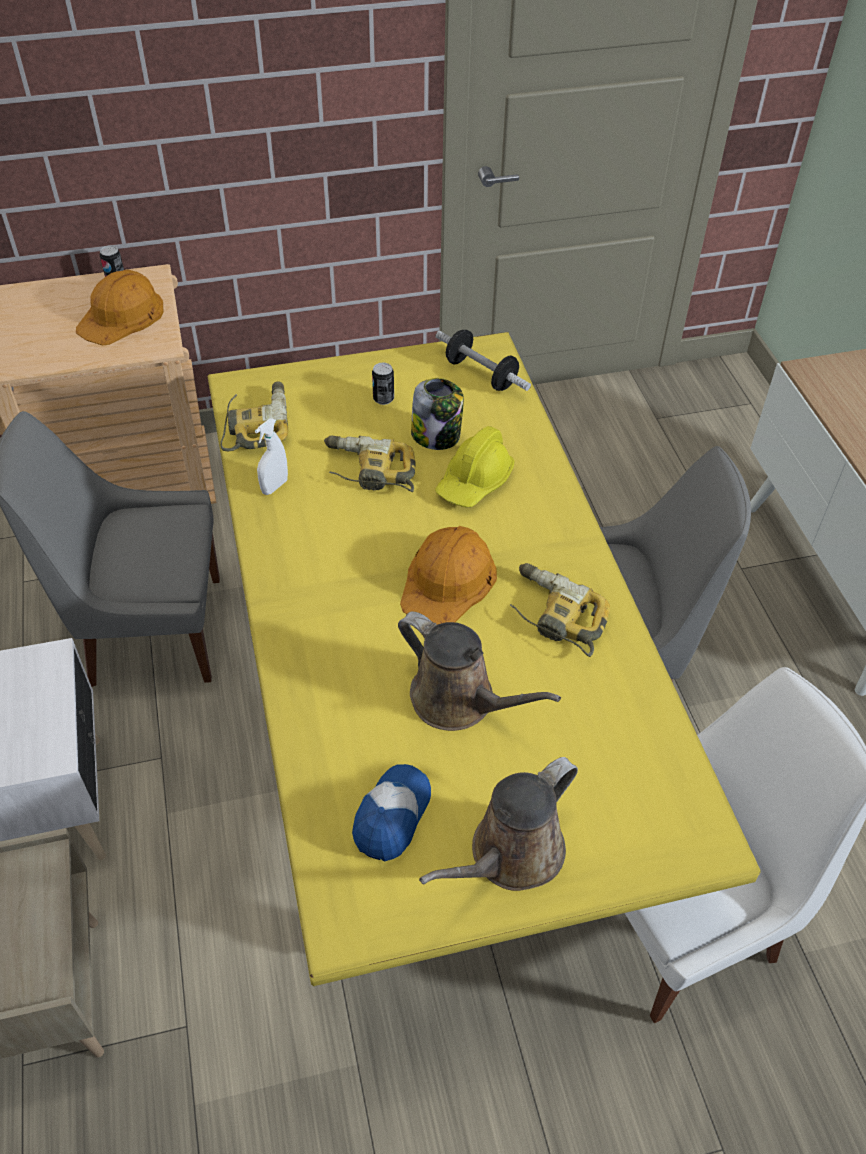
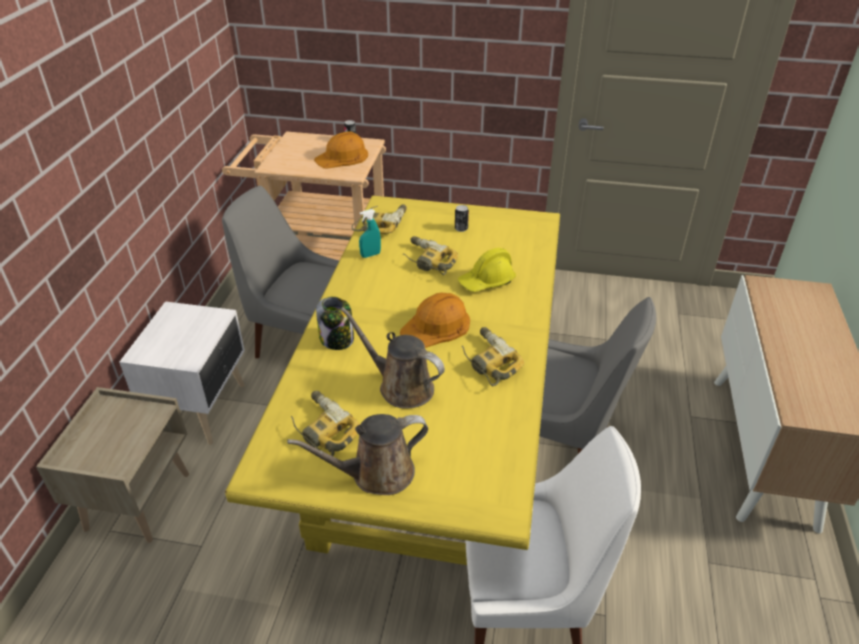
camera: 25 degrees right, 10 degrees down
white spray bottle [255,418,288,495] -> turquoise spray bottle [359,209,381,258]
cap [352,764,431,861] -> power drill [291,391,359,456]
brown watering can [398,612,561,731] -> brown watering can turned 150 degrees clockwise [341,307,445,409]
jar [411,378,464,450] -> jar moved to [316,296,354,350]
dumbbell [436,330,531,391] -> none

